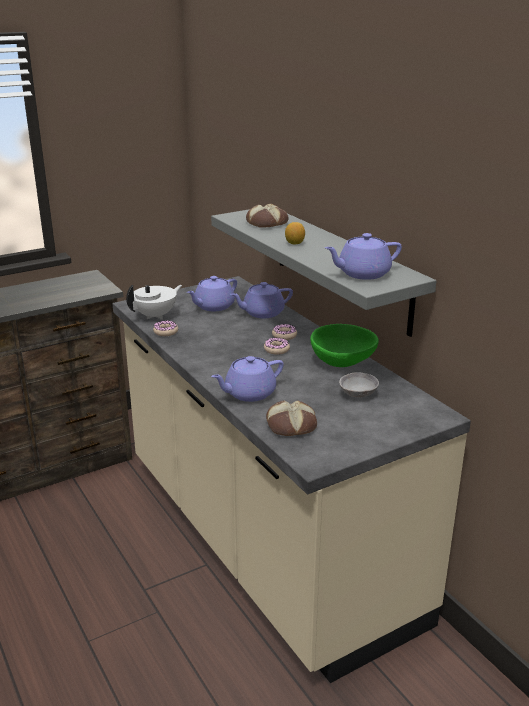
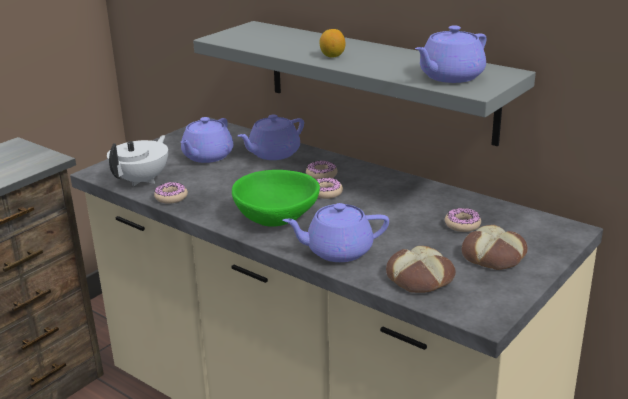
camera: 20 degrees left, 0 degrees up
purple teapot [211,356,284,402] -> purple teapot turned 45 degrees clockwise [282,203,389,262]
bread [246,203,289,228] -> bread moved to [461,225,528,270]
green bowl [310,324,379,367] -> green bowl moved to [232,170,320,227]
grey bowl [339,372,379,398] -> donut [445,208,481,232]

